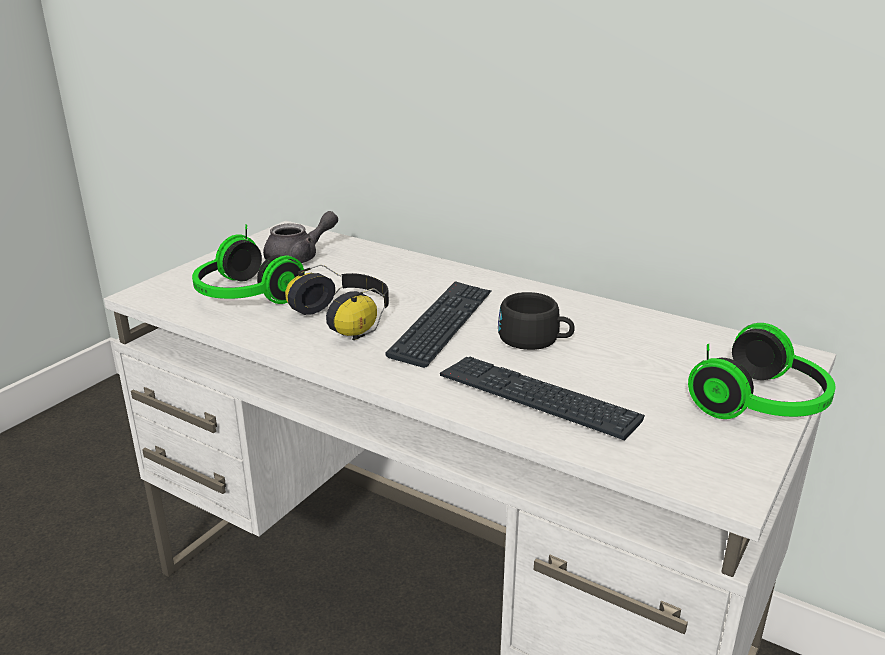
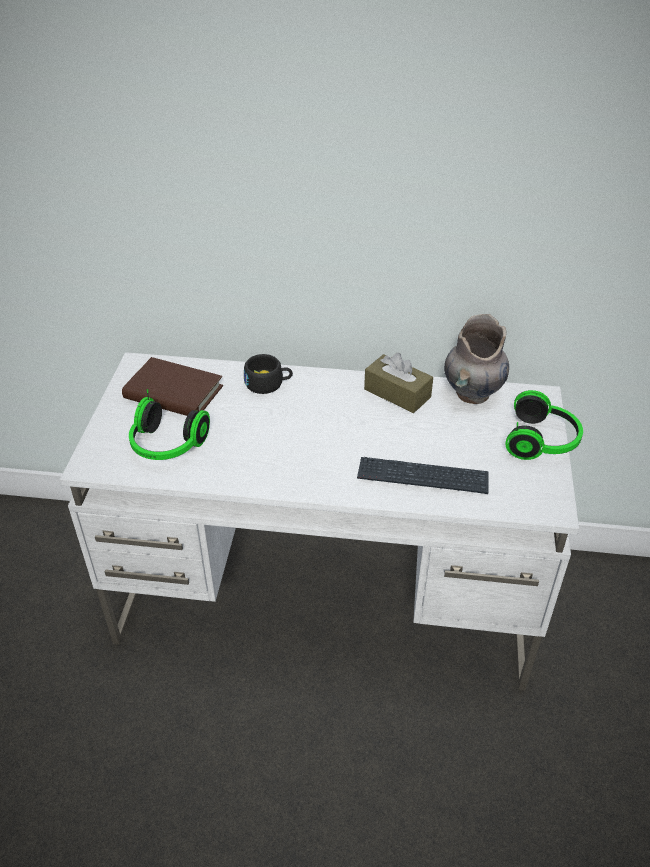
camera: 25 degrees left, 15 degrees up
grey teapot [263,211,338,263] -> brown book [122,357,223,416]
headphones [285,265,389,340] -> none
keyboard [385,281,492,368] -> none
black cup [498,292,575,350] -> black cup moved to [244,354,293,394]
none -> brown tissue box [364,353,433,413]
none -> grey vase [444,314,509,404]

